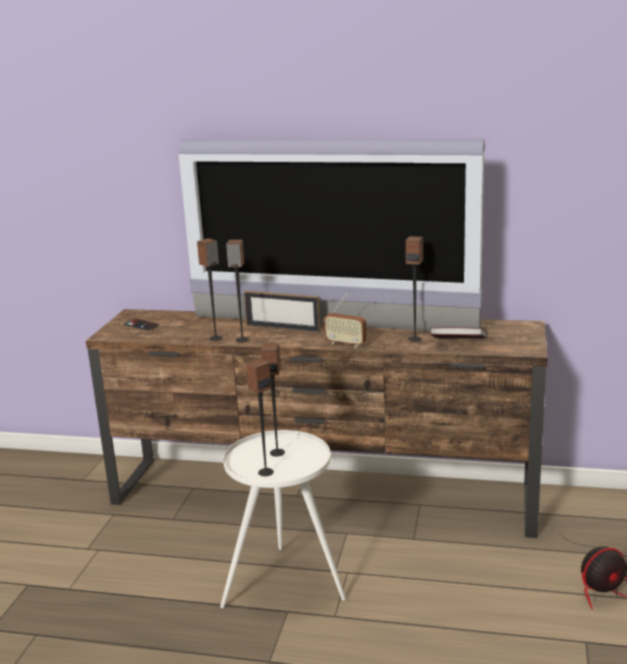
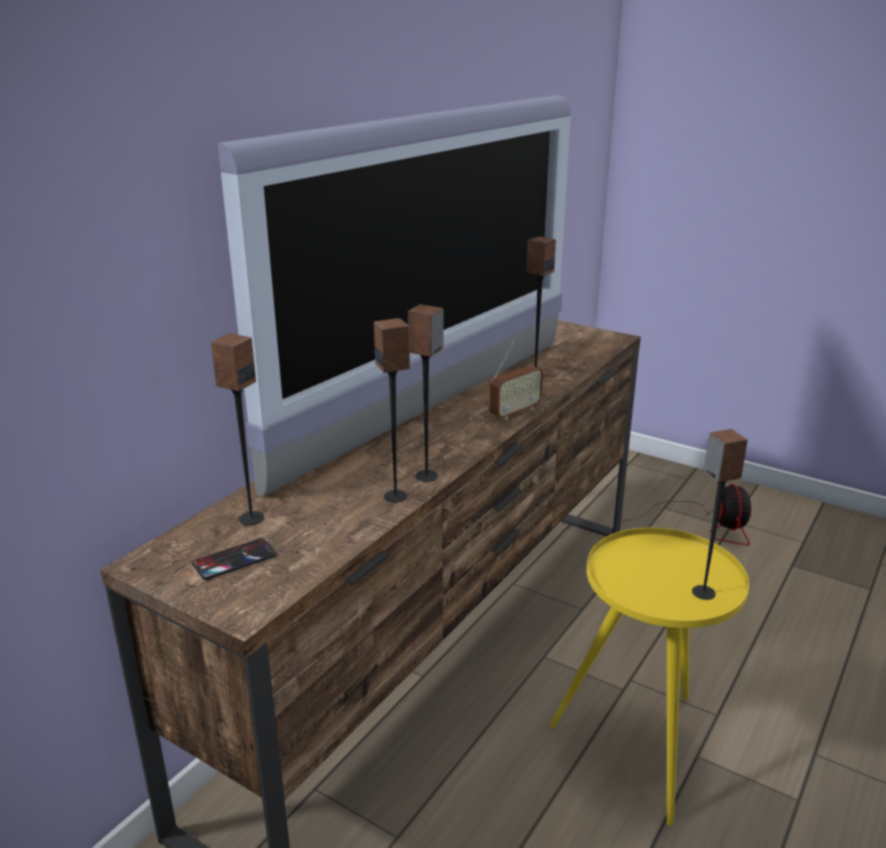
camera: 70 degrees left, 5 degrees up
white side table [220,430,346,608] -> yellow side table [550,528,749,826]
picture frame [244,291,321,333] -> none
speaker [261,344,285,457] -> speaker moved to [210,333,264,525]
book [431,327,487,339] -> none

